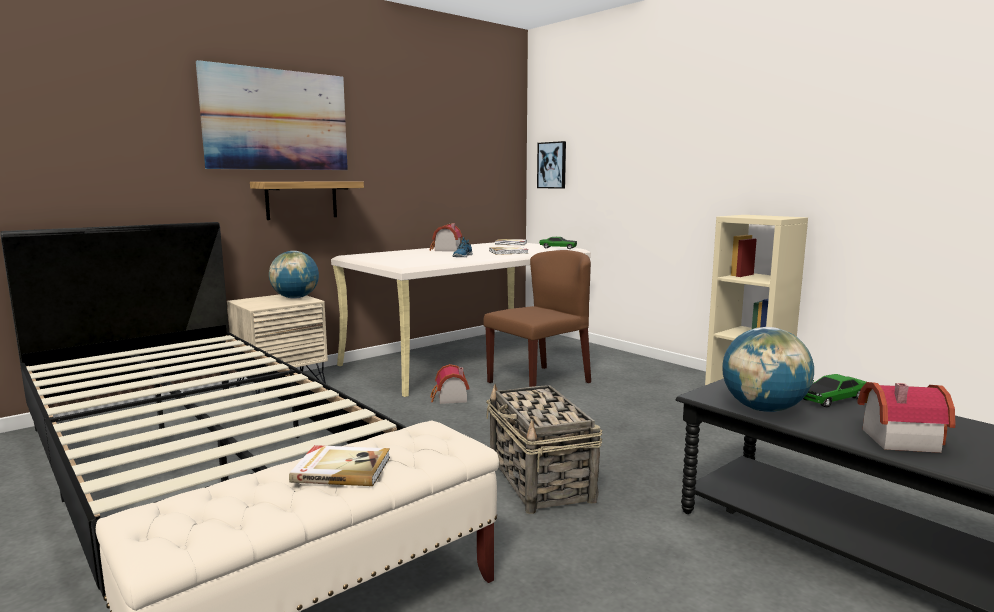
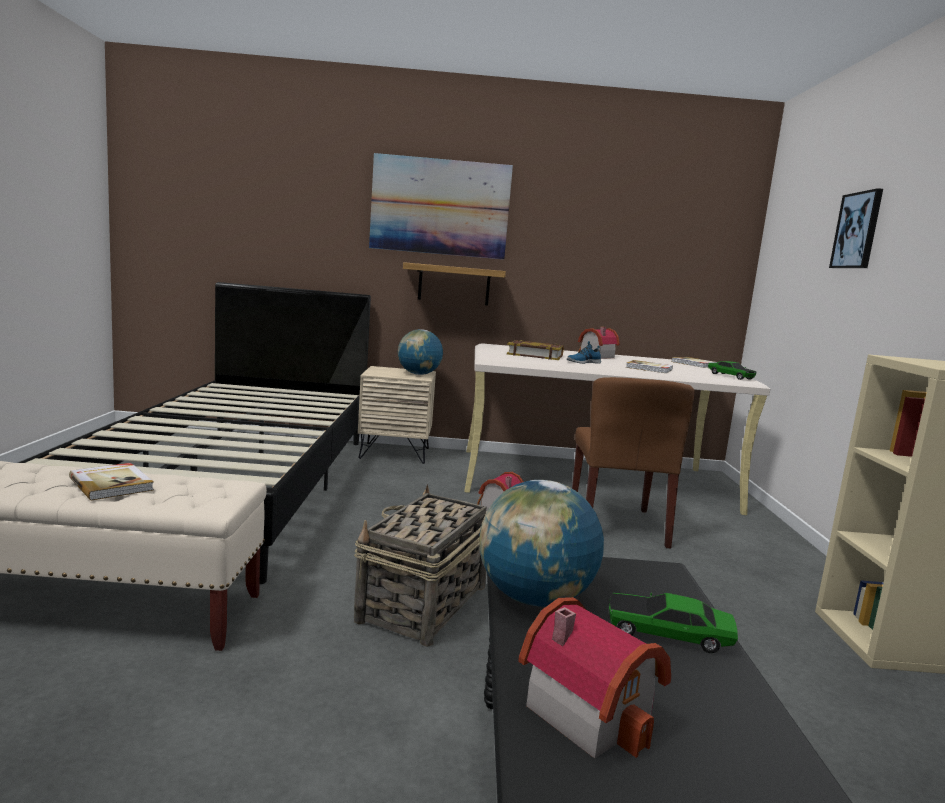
camera: 40 degrees right, 0 degrees up
brown chair [483,250,591,387] -> brown chair turned 90 degrees clockwise [572,377,695,549]
picture [537,141,566,189] -> picture moved to [829,188,883,268]
none -> book [507,340,564,360]

